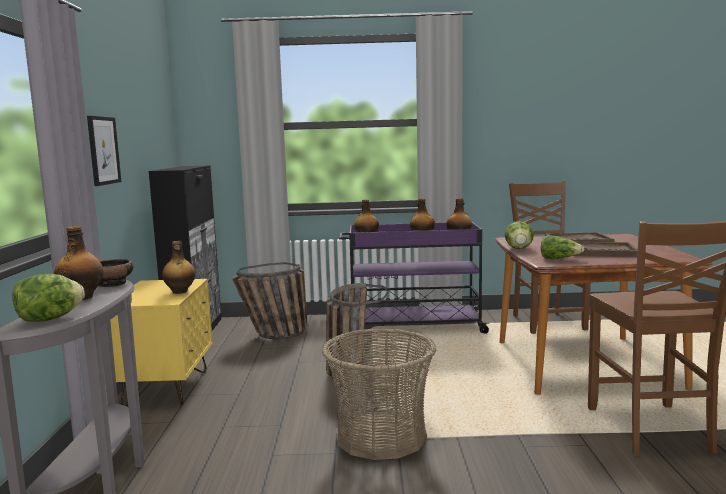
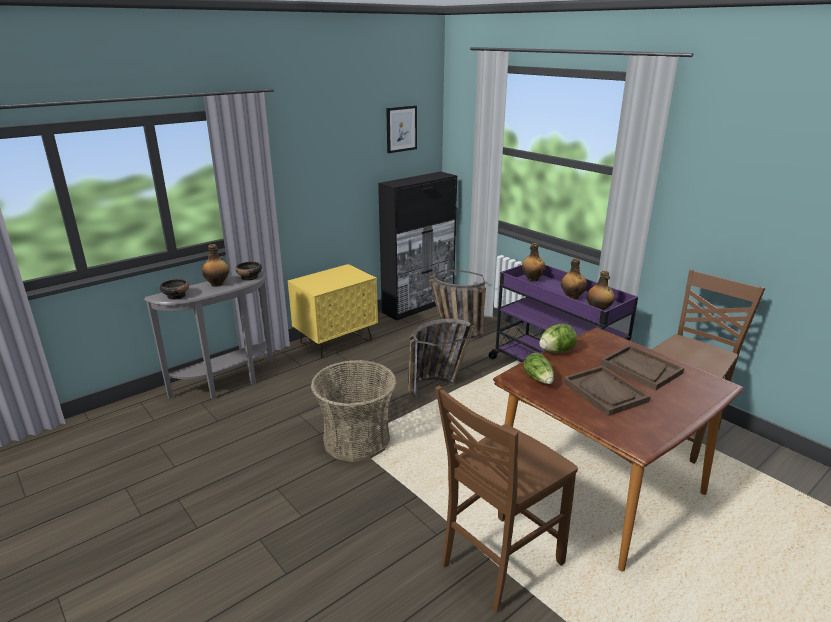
camera: 50 degrees right, 15 degrees up
lettuce [12,274,85,322] -> bowl [160,279,189,300]
picture [87,116,121,186] -> picture moved to [386,105,417,153]
bottle [162,241,196,294] -> none

